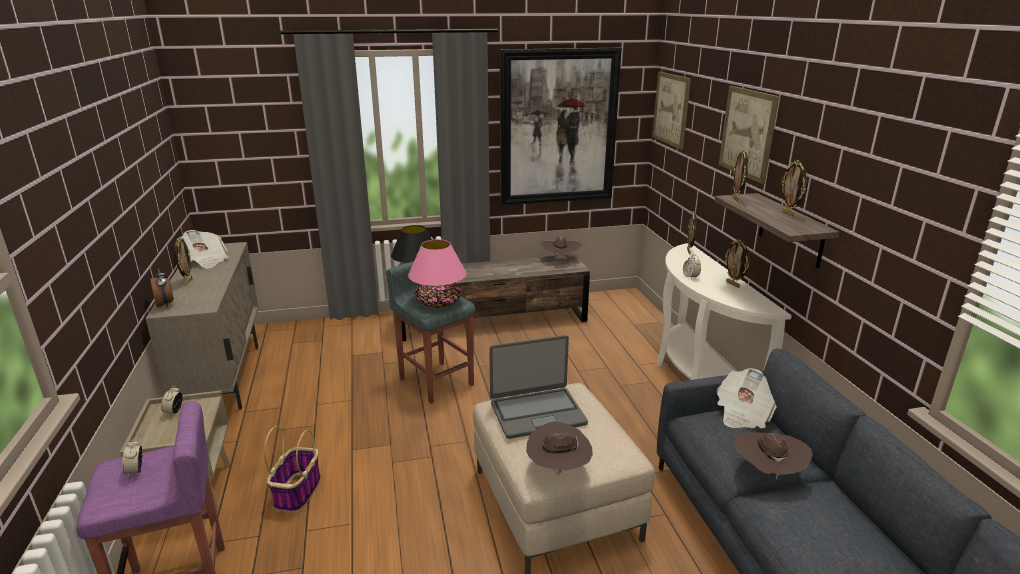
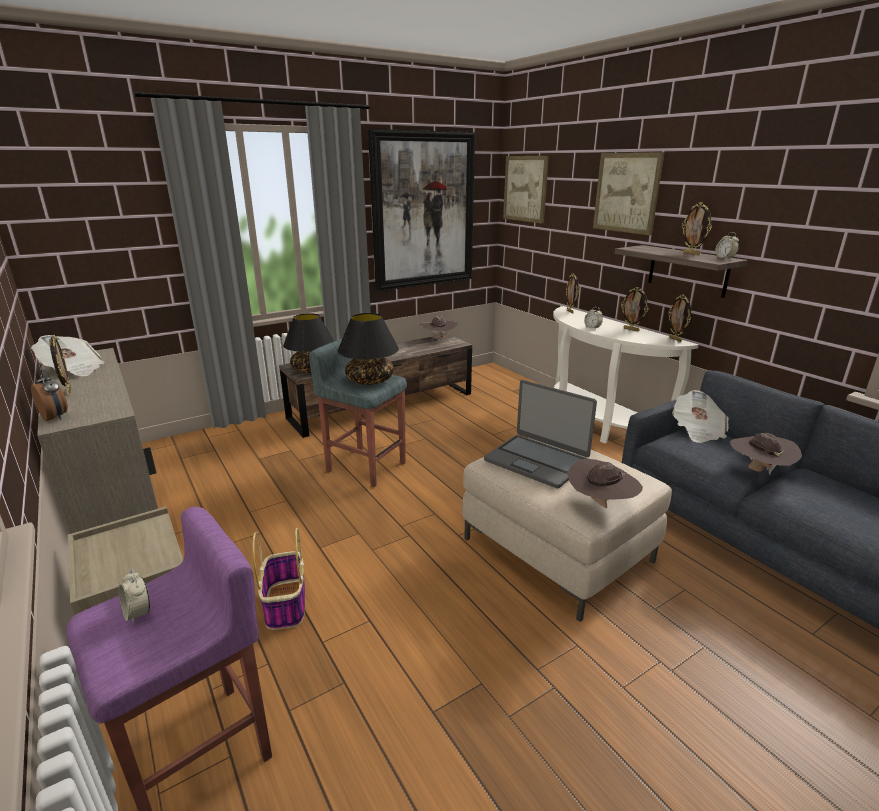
camera: 20 degrees left, 0 degrees up
alarm clock [161,386,183,416] -> alarm clock moved to [715,232,739,260]
pink table lamp [408,239,466,308] -> black table lamp [337,313,399,385]
laptop [489,335,588,439] -> laptop turned 75 degrees clockwise [484,380,597,489]
picture frame [732,149,748,202] -> picture frame moved to [668,295,691,342]

